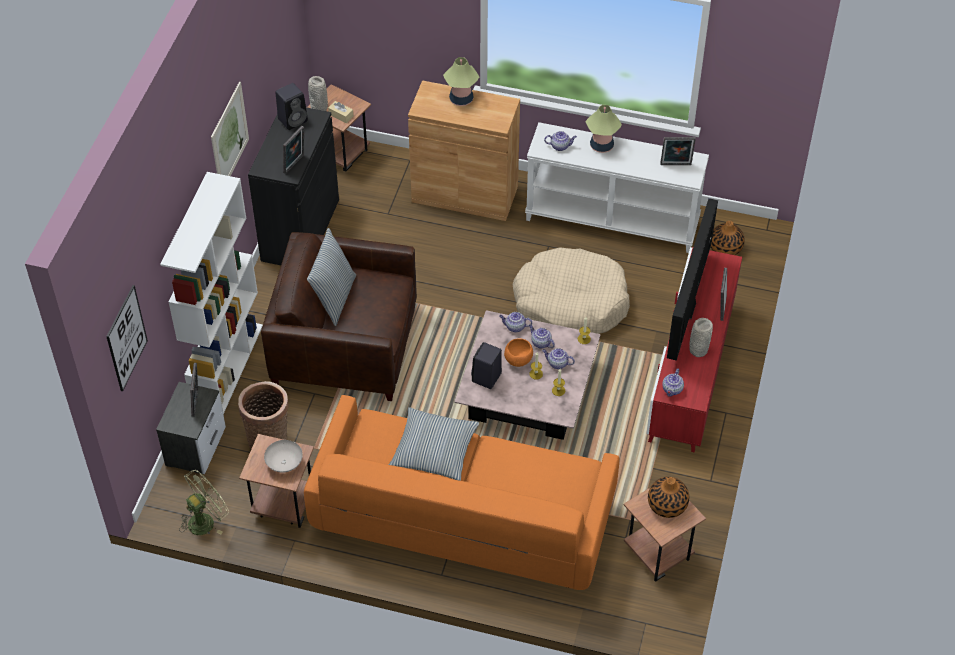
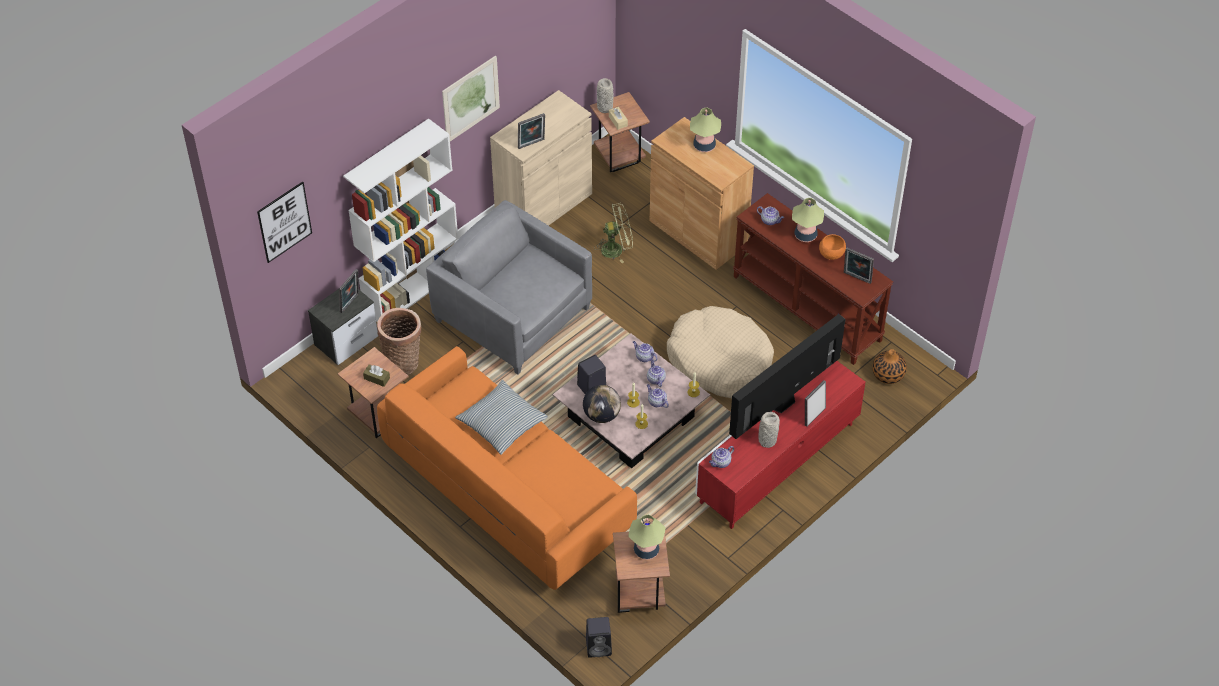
camera: 30 degrees right, 0 degrees up
green fan [179,470,229,535] -> green fan moved to [594,203,633,263]
black cabinet [248,107,339,265] -> beige cabinet [490,90,592,226]
brown armchair [261,232,417,401] -> grey armchair [426,200,592,375]
white bowl [264,440,303,473] -> brown tissue box [363,364,390,387]
black speaker [275,83,308,130] -> black speaker moved to [586,617,612,657]
pillow [307,228,356,326] -> none
orange bowl [504,338,533,367] -> orange bowl moved to [819,234,846,260]
white console table [525,122,709,253] -> brown console table [733,193,893,365]
vase [648,477,689,518] -> table lamp [628,515,666,560]
none -> globe [583,385,621,423]

